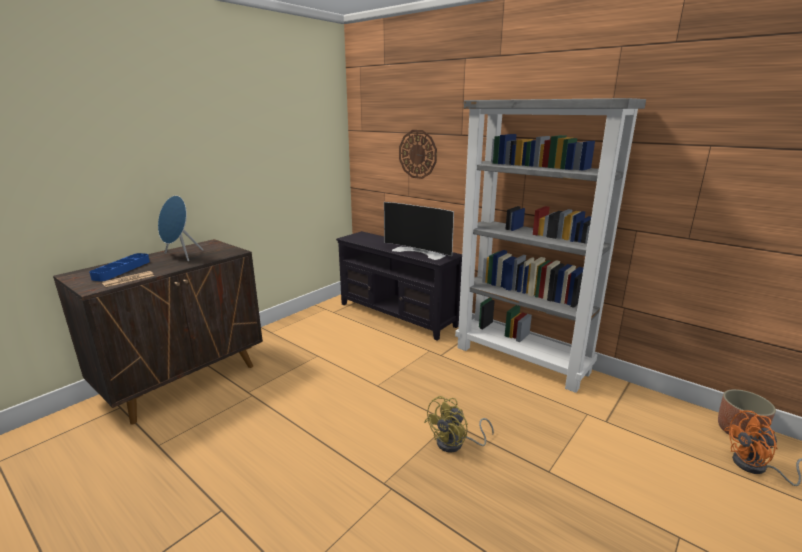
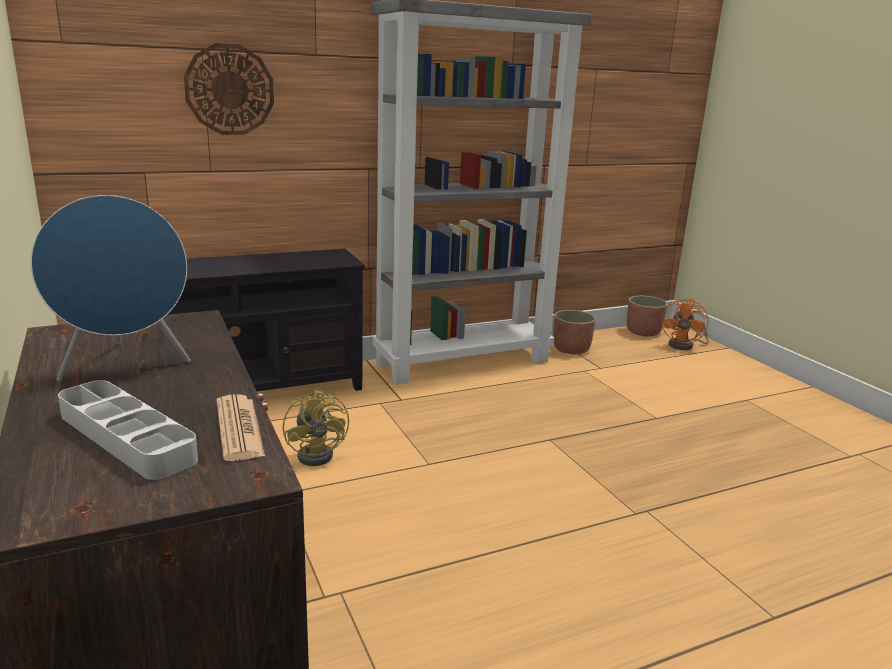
camera: 65 degrees left, 0 degrees up
blue tray [89,253,150,281] -> grey tray [58,380,198,480]
television [384,202,454,260] -> none
yellow fan [424,396,494,453] -> yellow fan moved to [283,389,349,466]
none -> planter [553,310,596,354]

